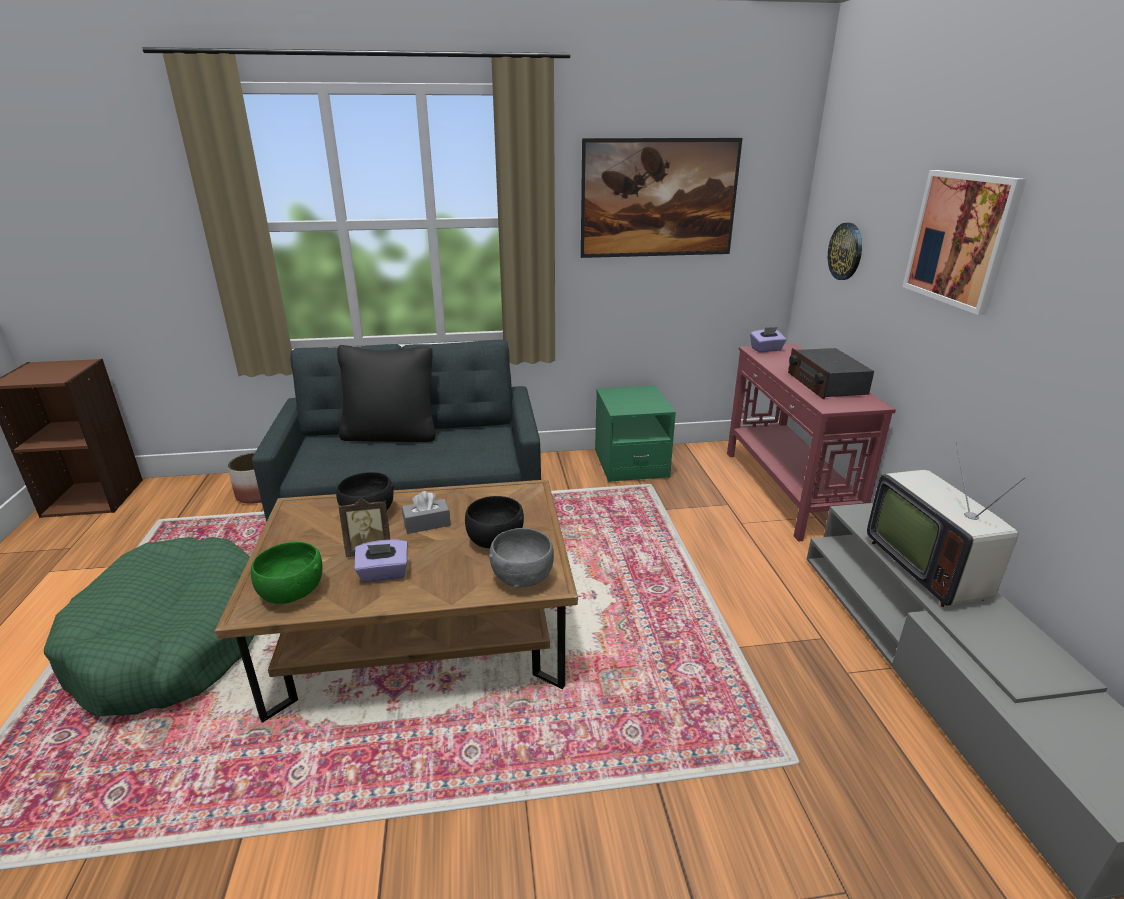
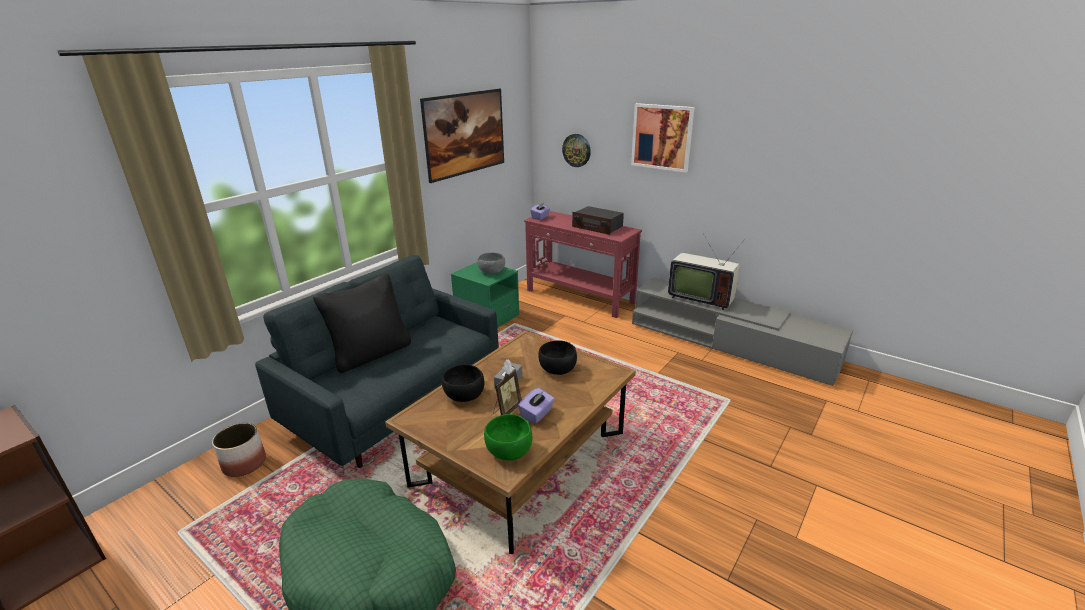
camera: 45 degrees left, 0 degrees up
grey bowl [489,528,554,588] -> grey bowl moved to [477,253,505,274]

